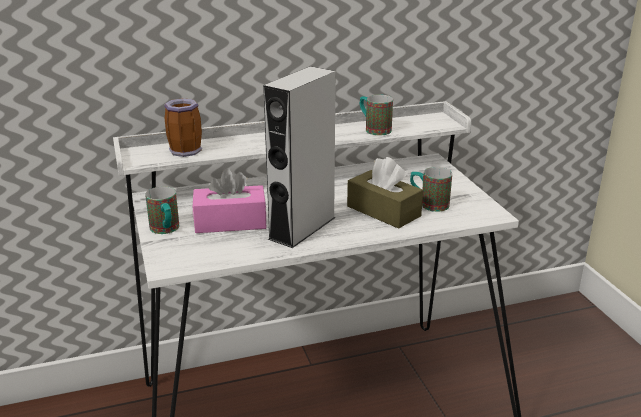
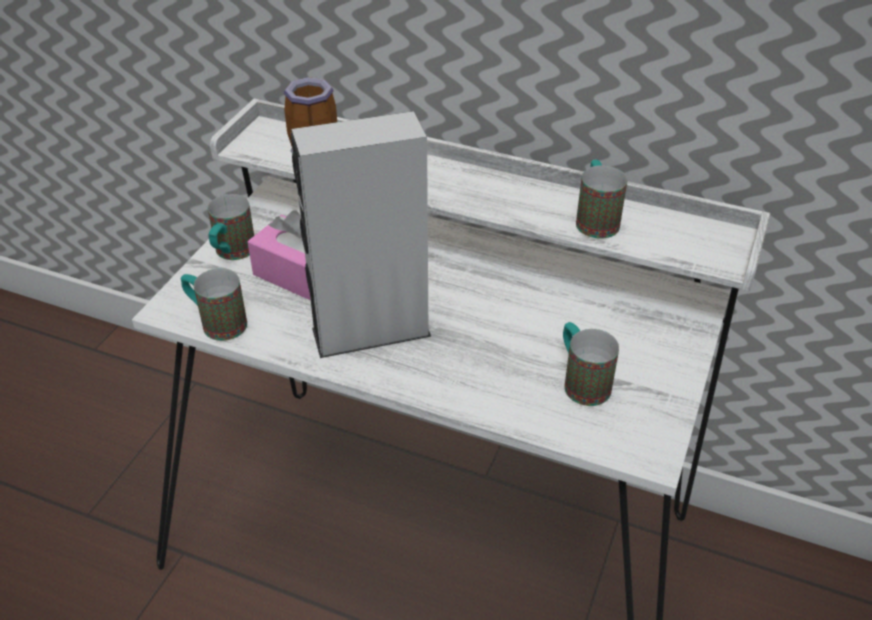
camera: 40 degrees right, 15 degrees up
brown tissue box [347,157,423,229] -> none
none -> mug [181,268,247,341]

